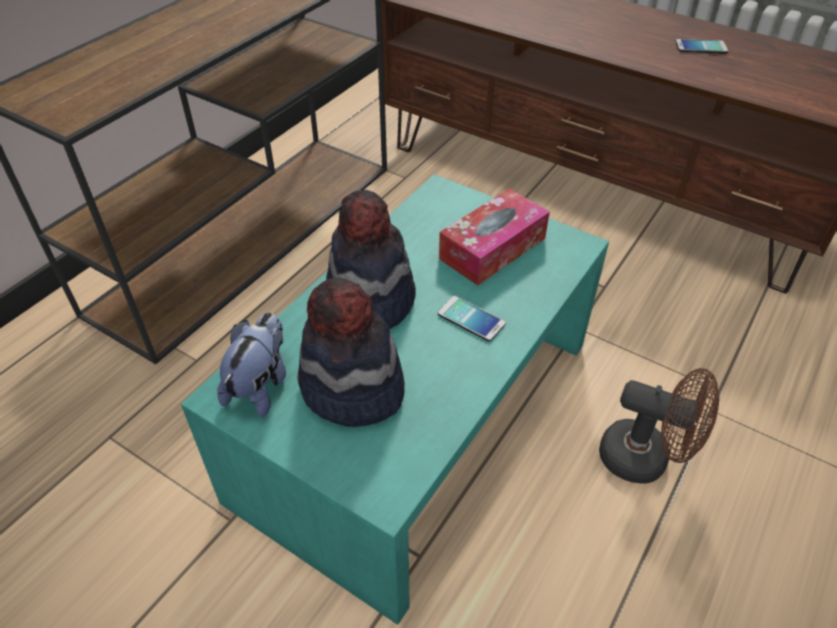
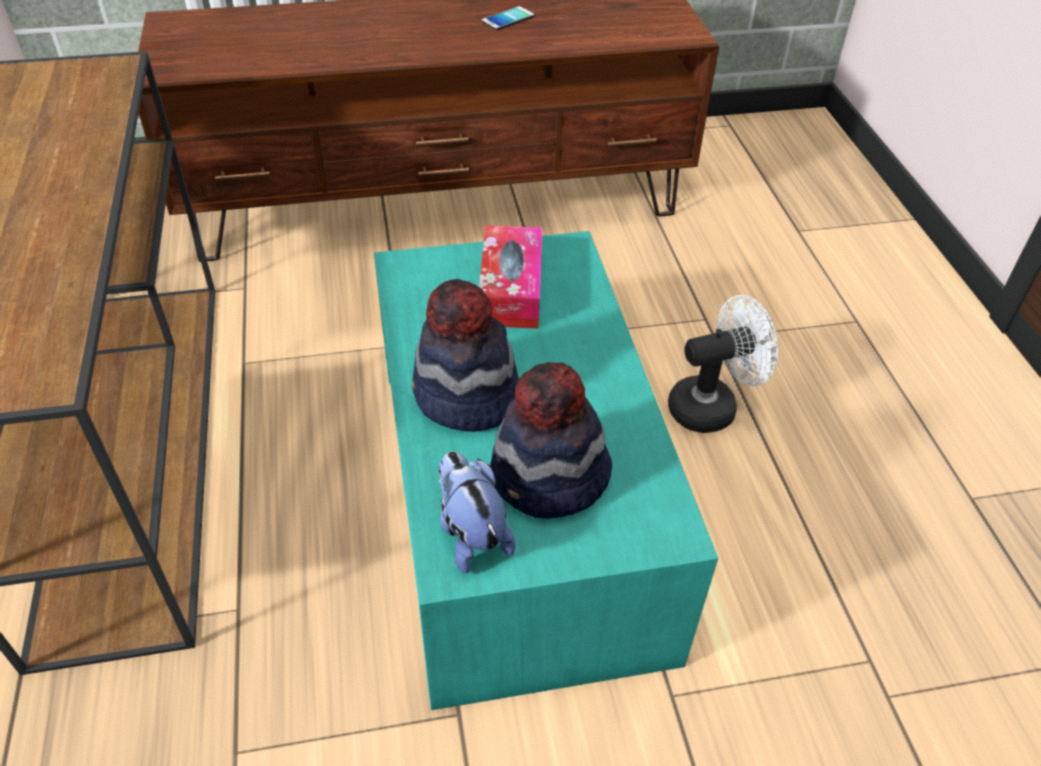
camera: 45 degrees left, 0 degrees up
phone [438,296,506,342] -> none
brown fan [599,368,719,484] -> white fan [668,295,778,433]

